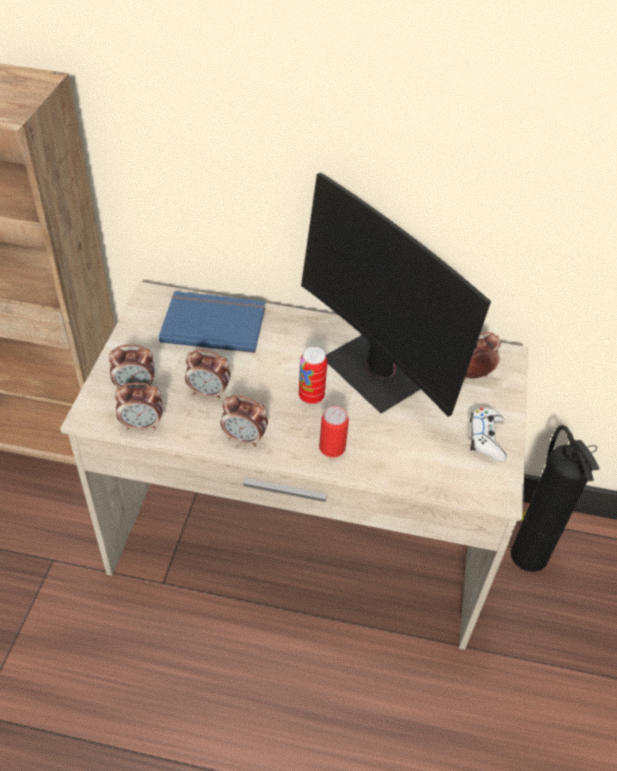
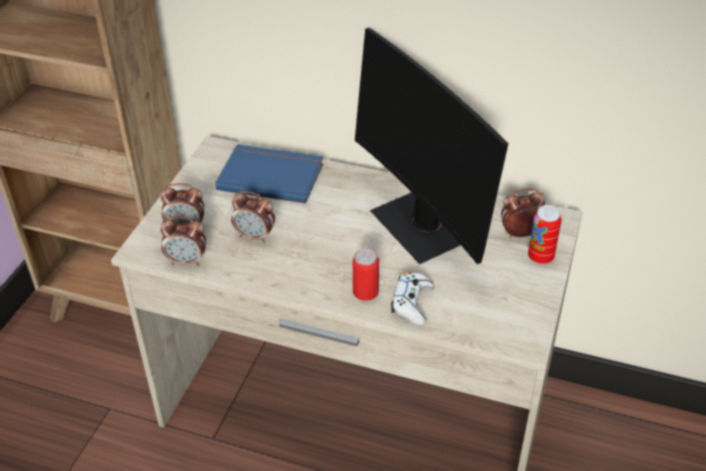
camera: 10 degrees right, 5 degrees down
alarm clock [220,395,268,447] -> none
can [299,347,327,404] -> can moved to [528,205,561,265]
white game controller [470,408,507,462] -> white game controller moved to [391,272,434,325]
fire extinguisher [511,425,599,572] -> none

